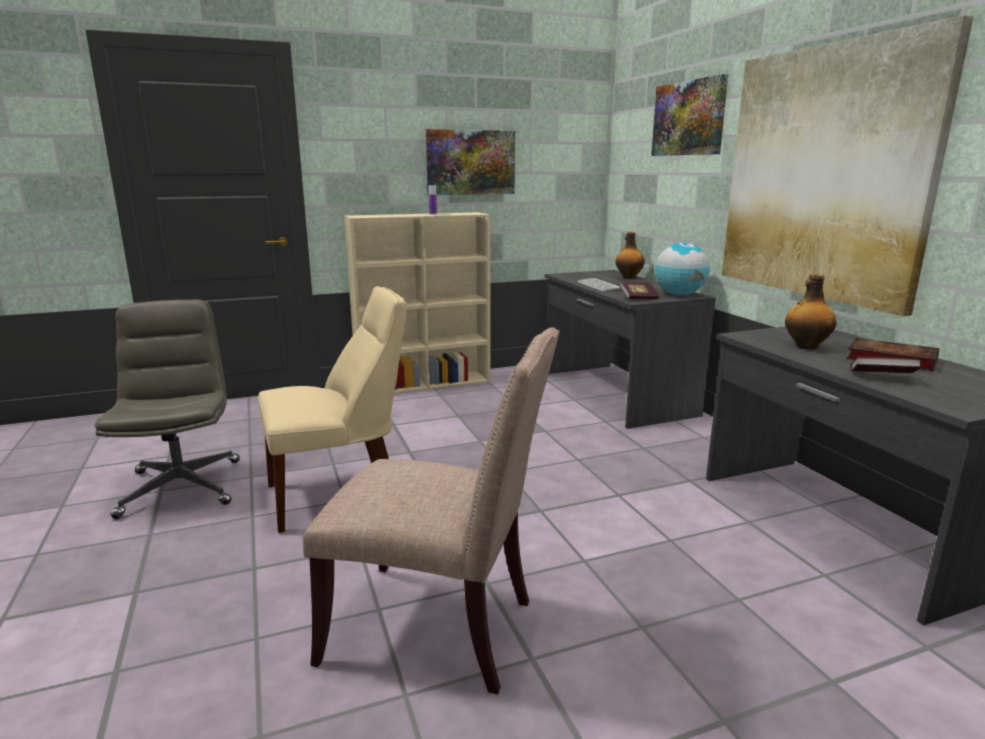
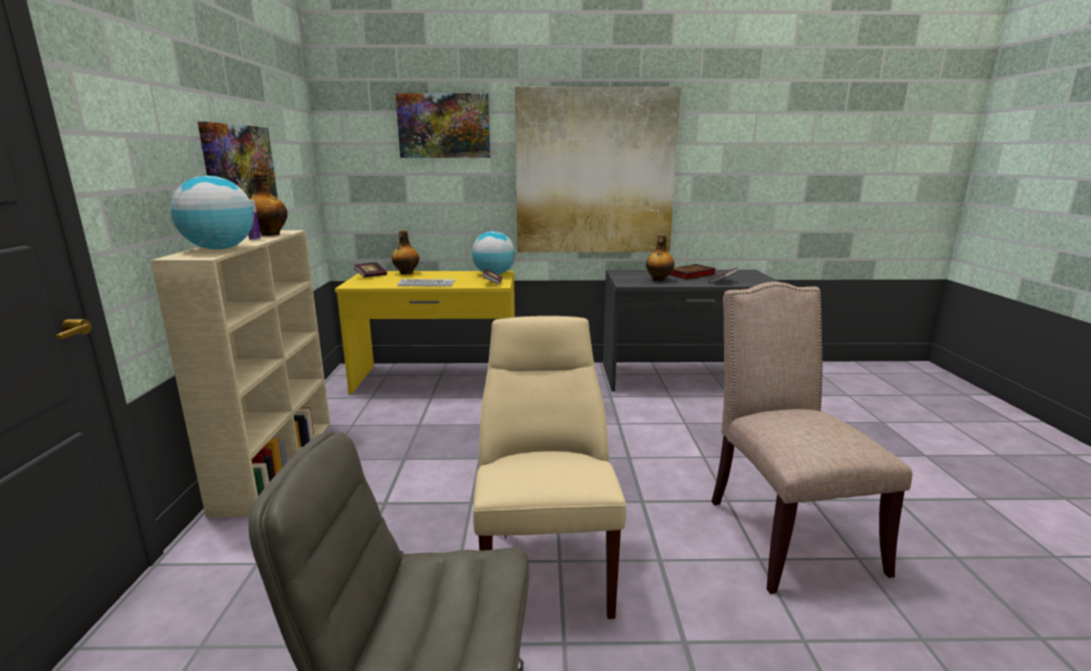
camera: 70 degrees left, 0 degrees up
beige chair [303,327,560,694] -> beige chair turned 45 degrees counterclockwise [711,282,912,594]
grey desk [545,270,716,429] -> yellow desk [335,271,515,394]
none -> globe [170,176,254,250]
none -> bottle [250,172,288,236]
none -> book [353,262,387,278]

